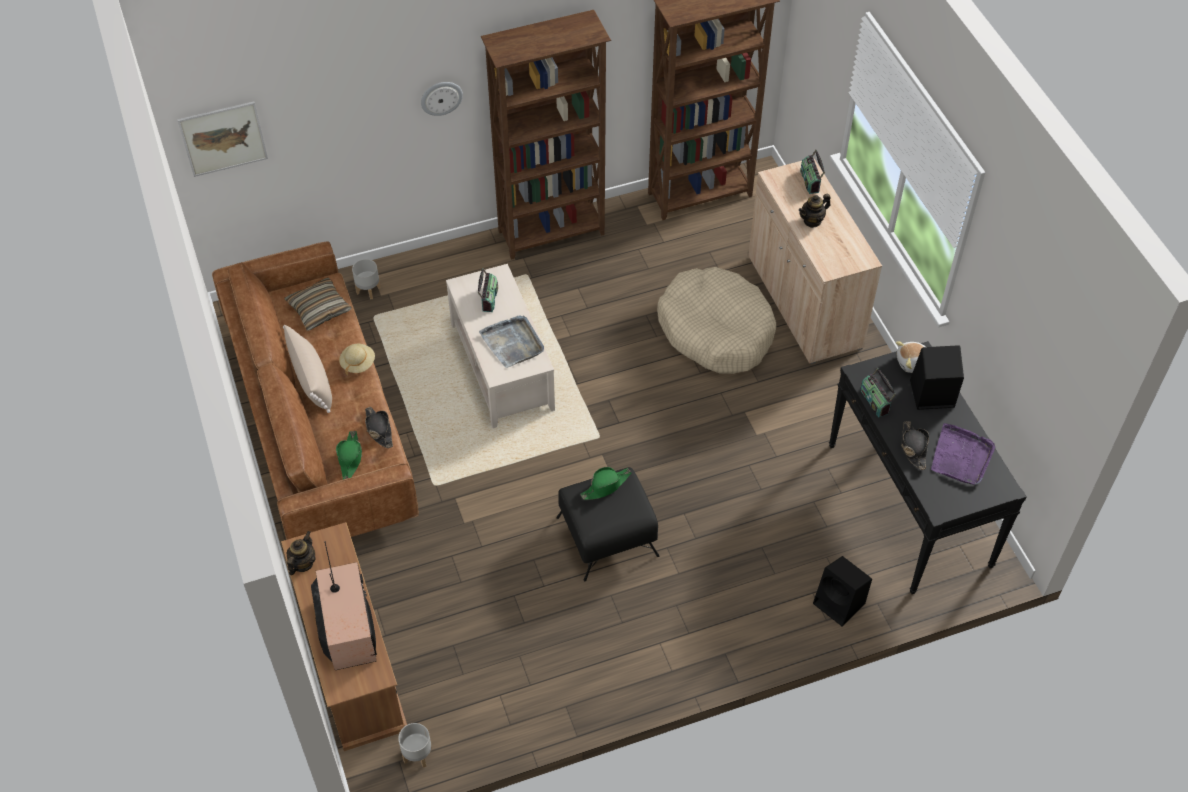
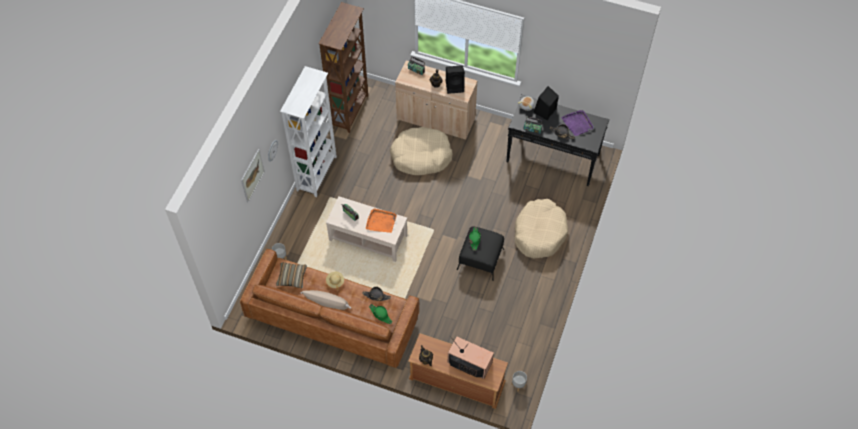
camera: 50 degrees left, 5 degrees up
picture [177,101,268,177] -> picture moved to [241,149,265,202]
grey tray [479,316,544,368] -> orange tray [366,208,397,233]
brown bookcase [481,10,611,260] -> white bookcase [280,66,337,197]
black speaker [813,556,872,627] -> black speaker moved to [446,65,465,94]
none -> beige dog bed [515,199,568,258]

